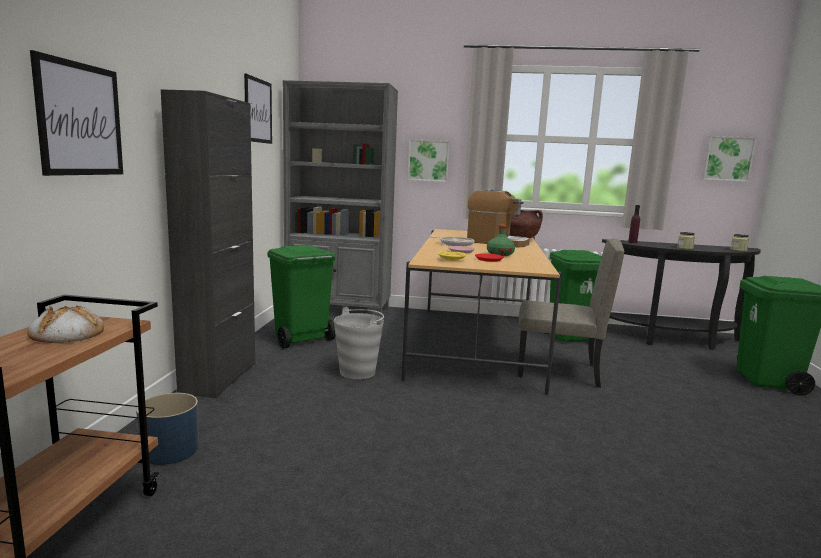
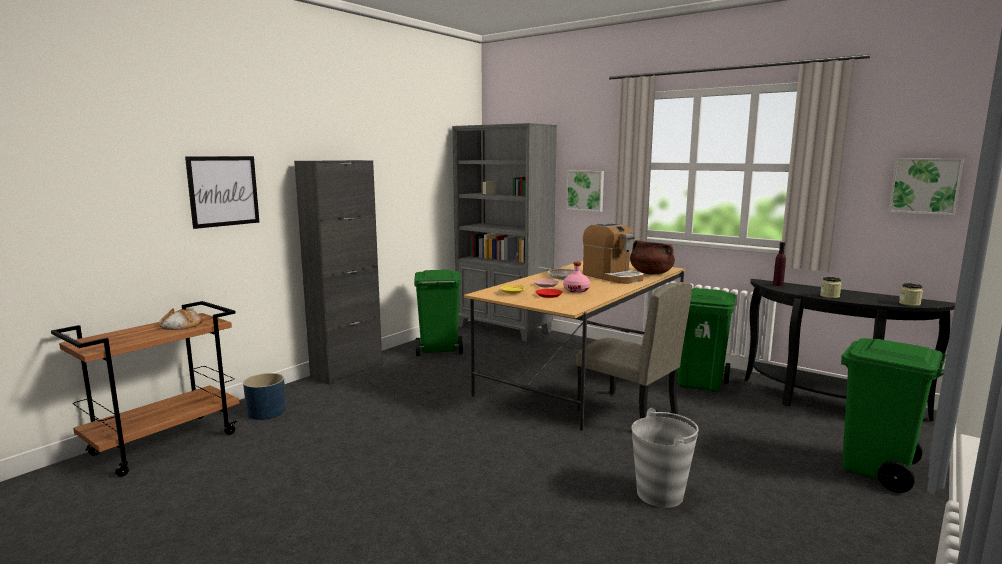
camera: 30 degrees right, 0 degrees up
picture [244,74,272,144] -> none
grey bucket [334,307,384,379] -> grey bucket moved to [632,408,698,508]
green bottle [487,224,515,256] -> pink bottle [563,261,590,293]

